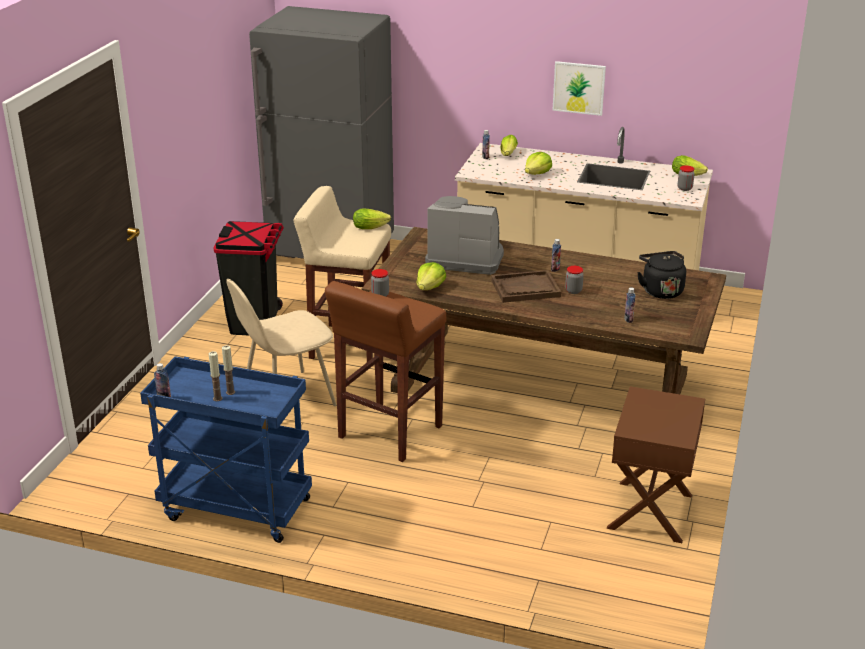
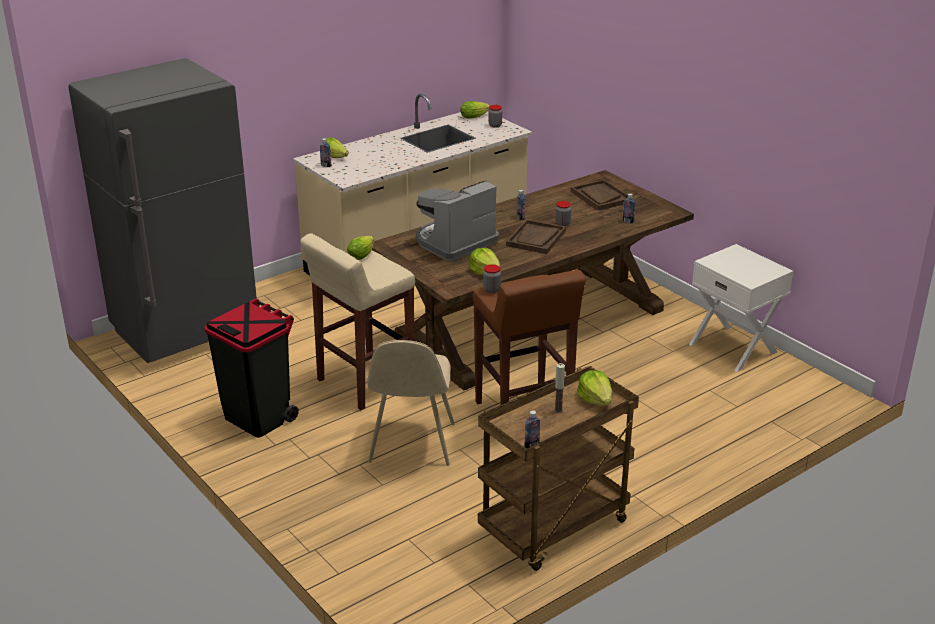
camera: 55 degrees left, 0 degrees up
blue cart [140,356,312,543] -> brown cart [478,366,639,571]
candle [209,351,222,401] -> none
lettuce [525,152,552,175] -> lettuce moved to [577,370,612,406]
picture [552,61,606,116] -> none
brown nightstand [607,386,705,543] -> white nightstand [689,244,793,372]
black kettle [637,251,686,299] -> brown tray [570,179,628,211]

